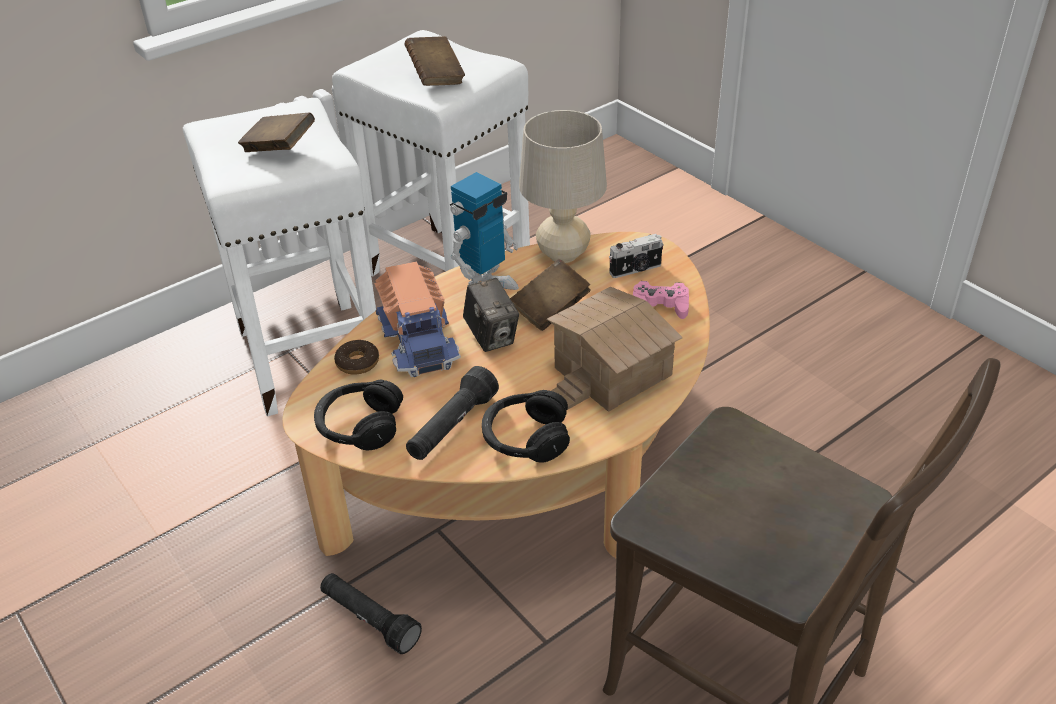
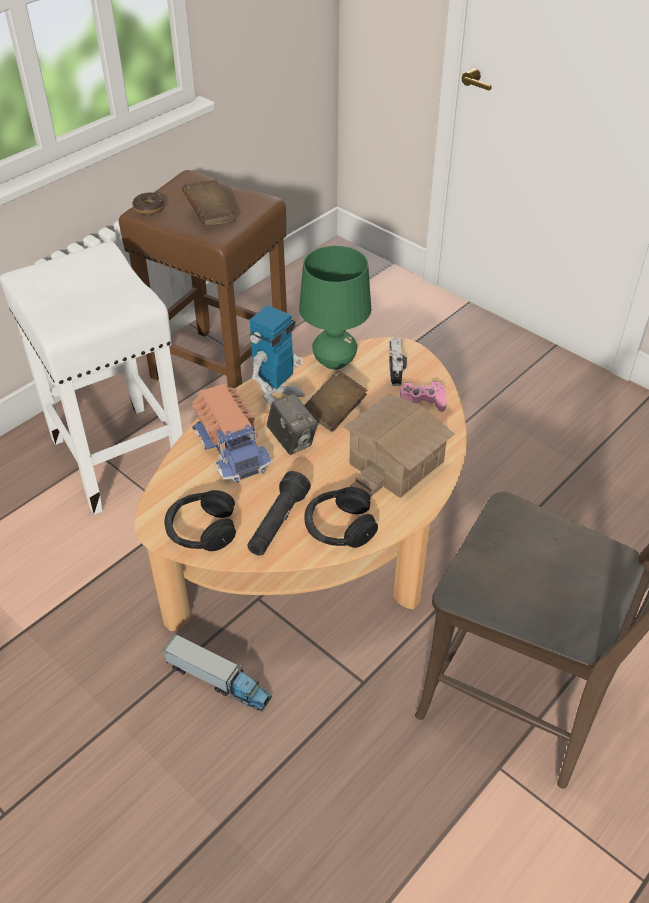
camera: 10 degrees left, 5 degrees up
brown book [238,112,315,152] -> none
black flashlight [320,573,422,654] -> toy truck [163,634,272,711]
white stool [332,30,530,276] -> brown stool [119,170,287,388]
donut [334,340,379,375] -> donut moved to [132,192,165,215]
beige table lamp [519,110,607,263] -> green table lamp [299,246,371,370]
camera [609,234,664,278] -> camera turned 60 degrees counterclockwise [389,337,407,386]

